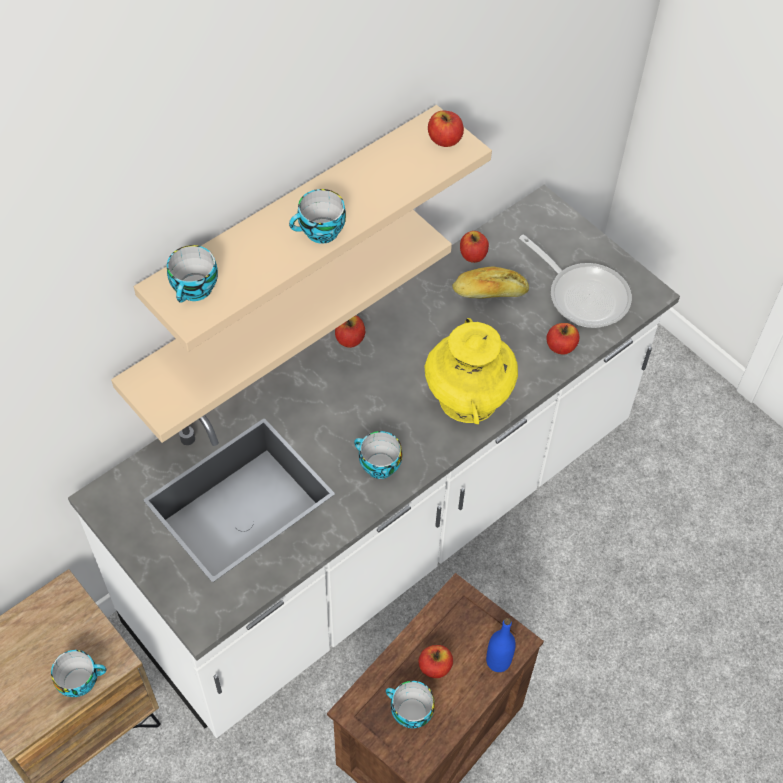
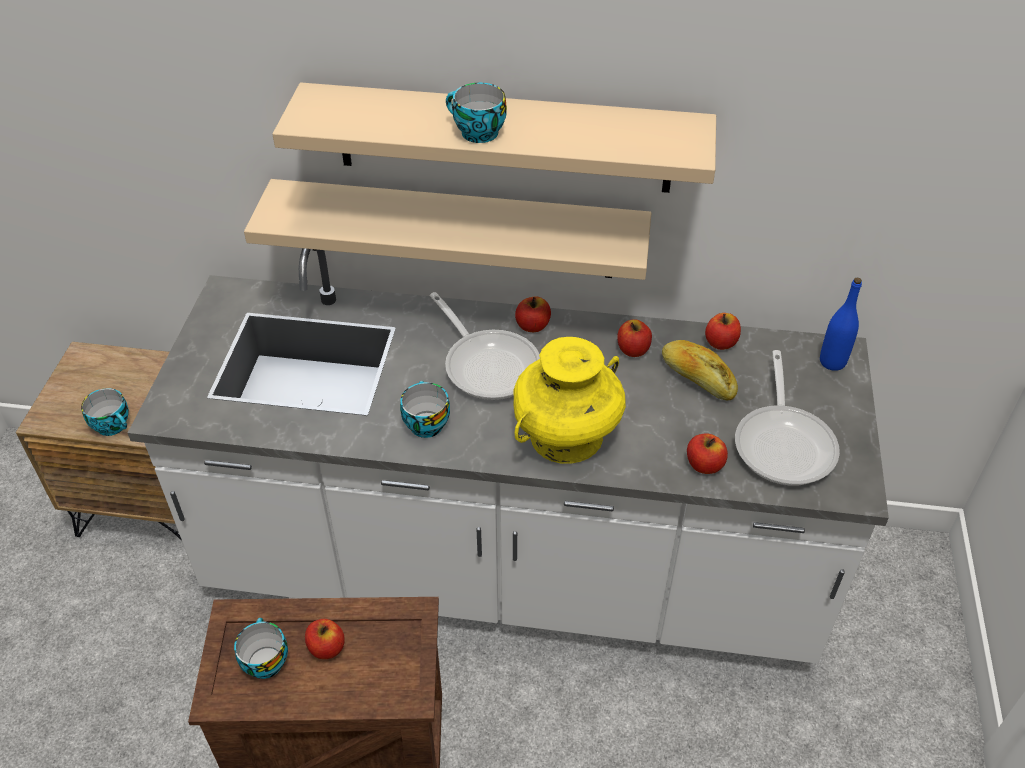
camera: 50 degrees right, 10 degrees down
cup [167,245,218,303] -> none
apple [428,111,464,147] -> apple moved to [617,319,652,357]
blue bottle [486,618,516,672] -> blue bottle moved to [820,278,862,371]
none -> frying pan [430,292,540,400]

